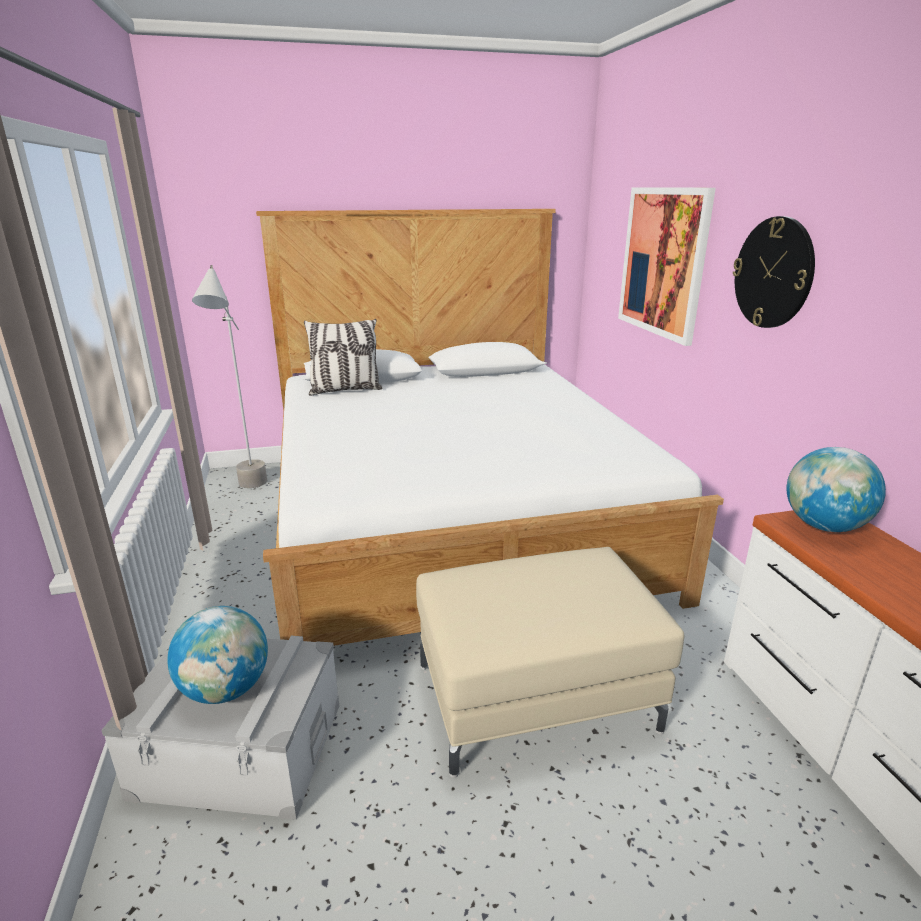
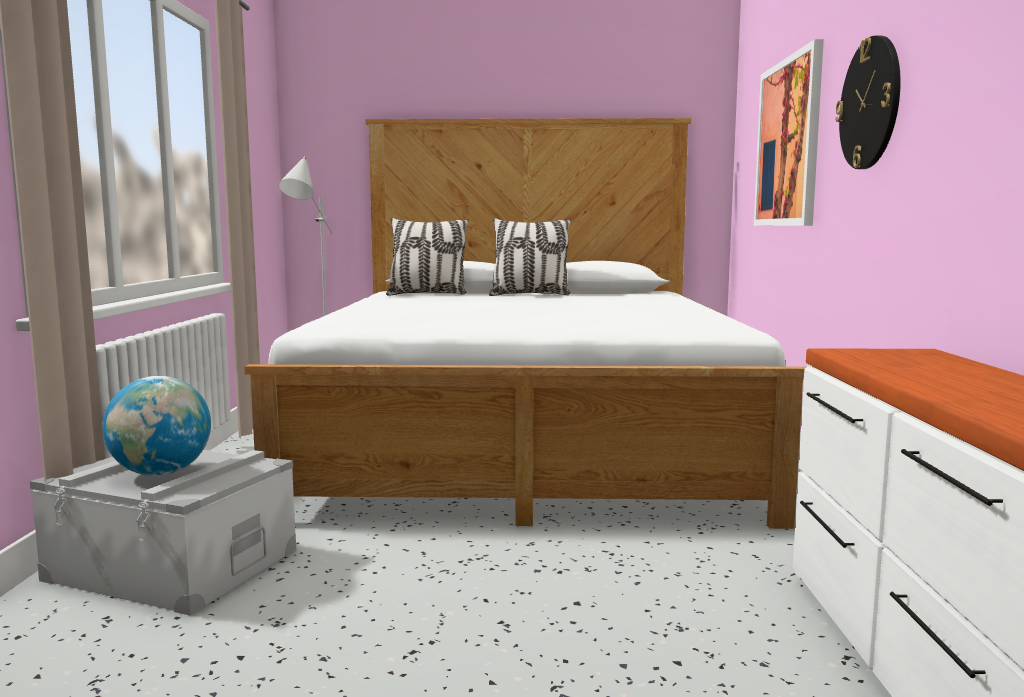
camera: 15 degrees right, 15 degrees down
beige ottoman [416,547,684,778] -> none
globe [786,447,886,532] -> none
none -> pillow [489,218,571,296]

